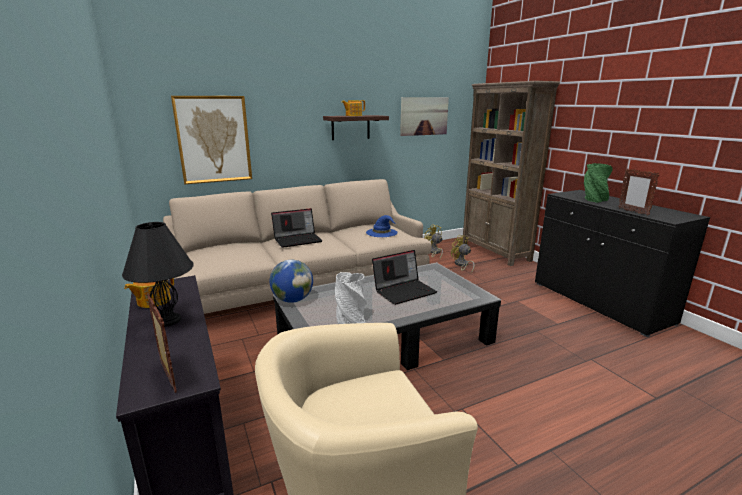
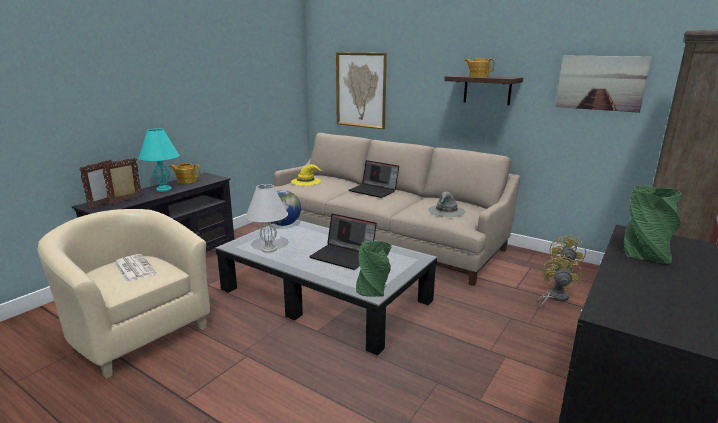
camera: 60 degrees right, 0 degrees up
black table lamp [122,222,194,327] -> turquoise table lamp [139,128,179,192]
grey vase [335,272,367,324] -> white table lamp [246,184,288,253]
blue hat [366,215,398,237] -> grey hat [428,192,465,217]
picture frame [618,168,659,216] -> picture frame moved to [101,158,142,205]
none -> newspaper [114,254,157,282]
none -> yellow hat [291,164,322,186]
none -> green vase [356,241,392,297]

